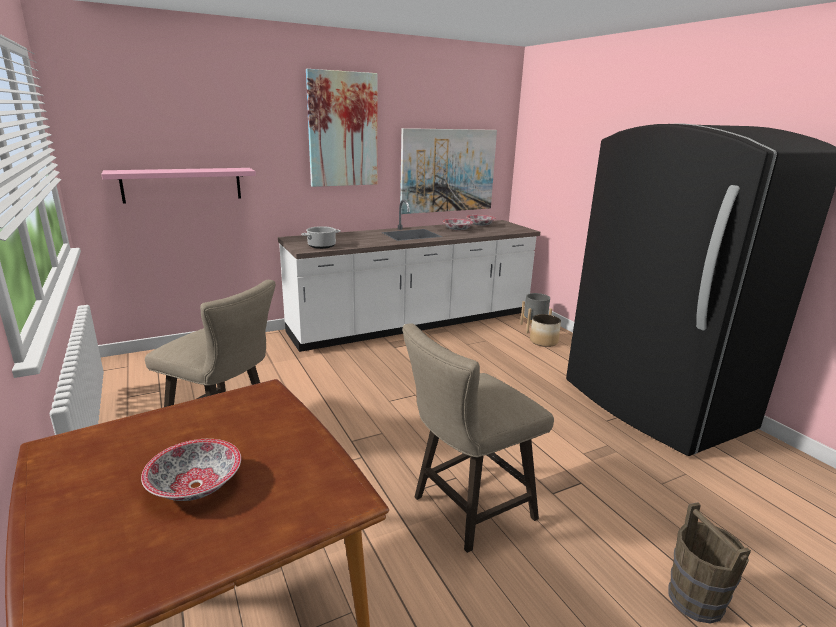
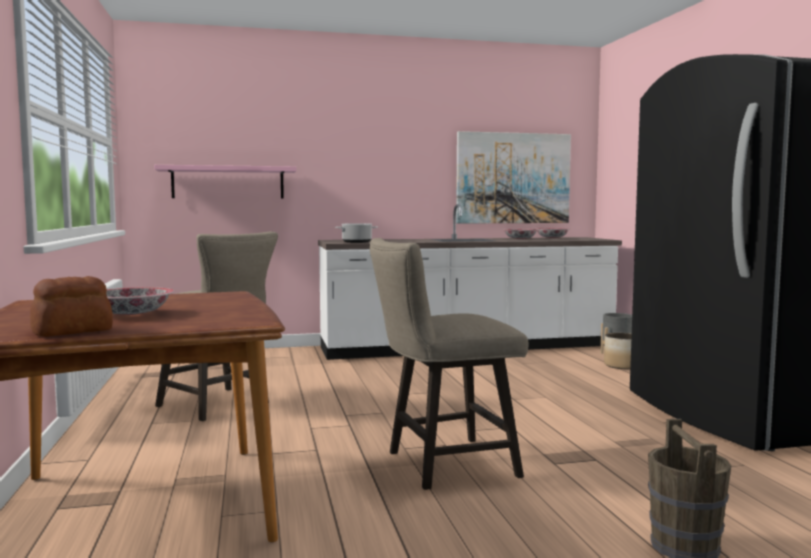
camera: 15 degrees right, 15 degrees down
picture [306,69,378,187] -> none
none -> bread [30,276,113,337]

